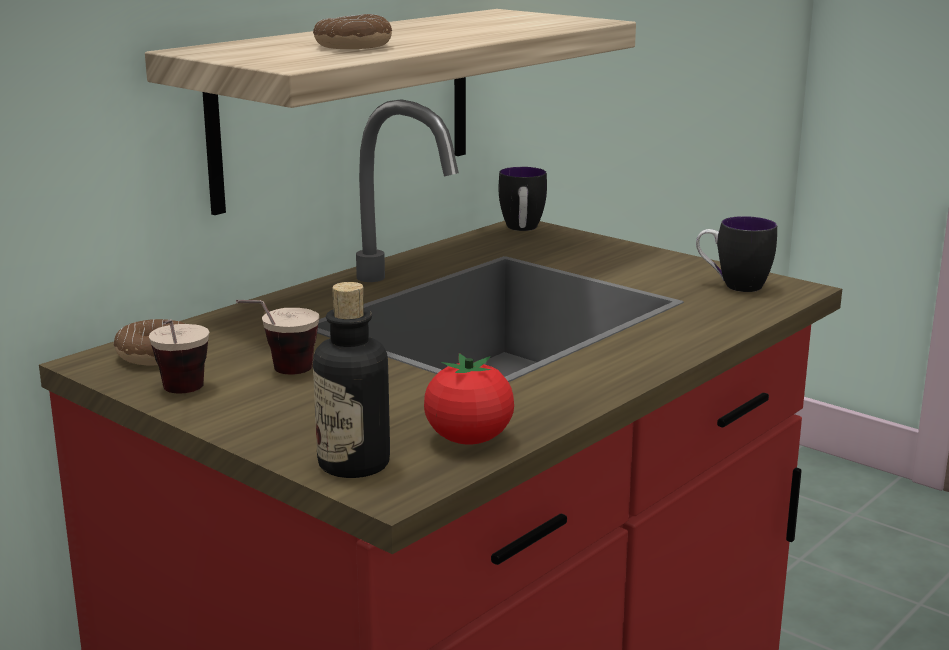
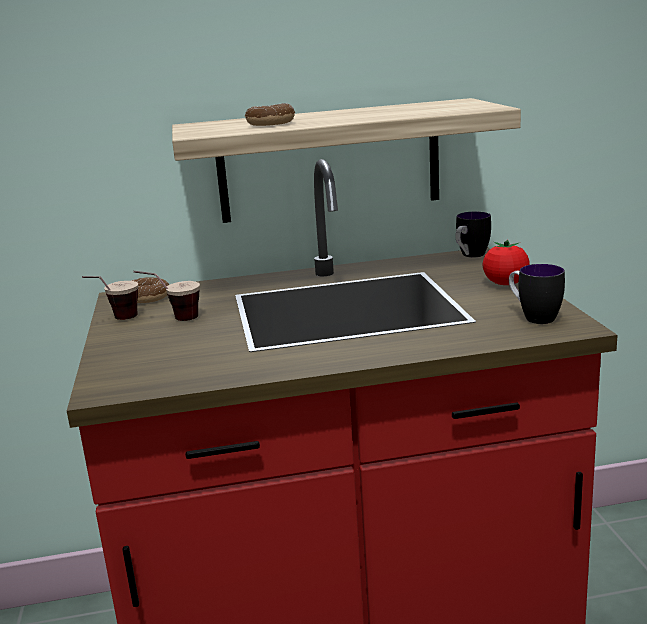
camera: 40 degrees right, 0 degrees up
bottle [313,282,390,478] -> none
tomato [424,353,514,445] -> tomato moved to [483,240,530,285]

